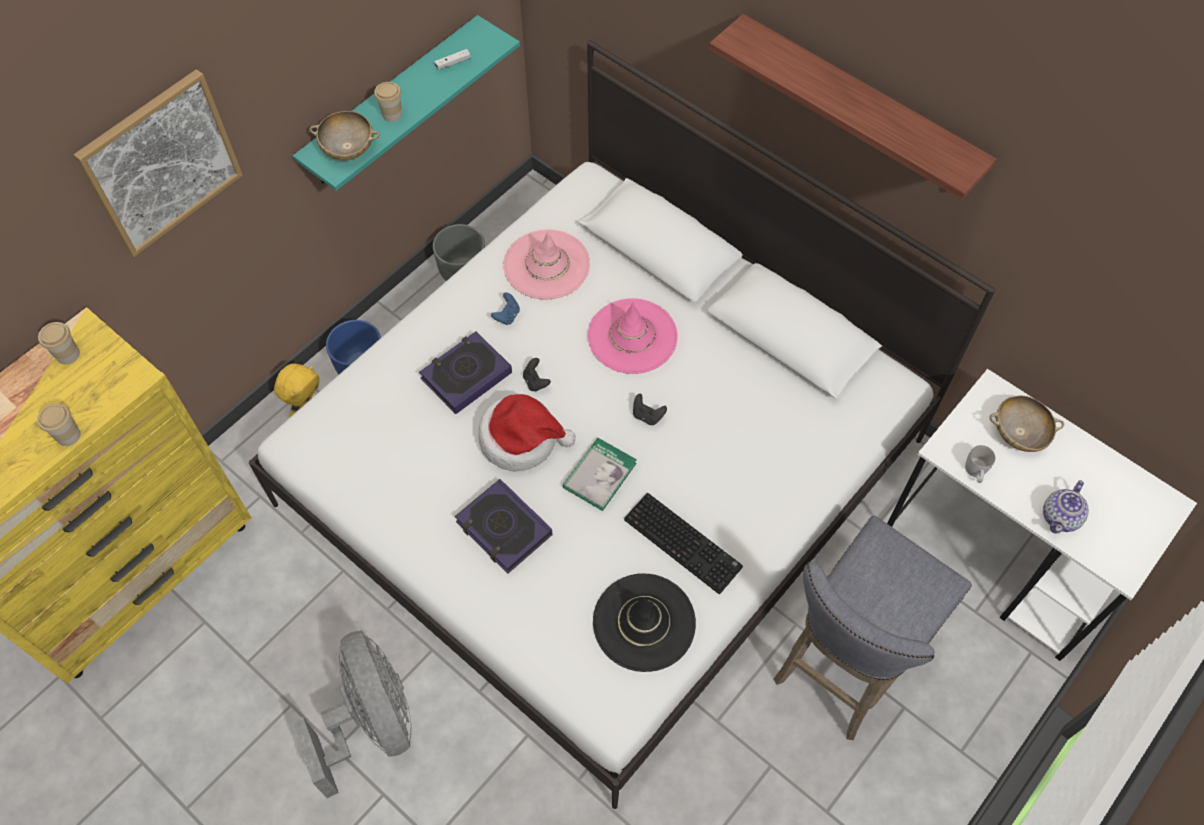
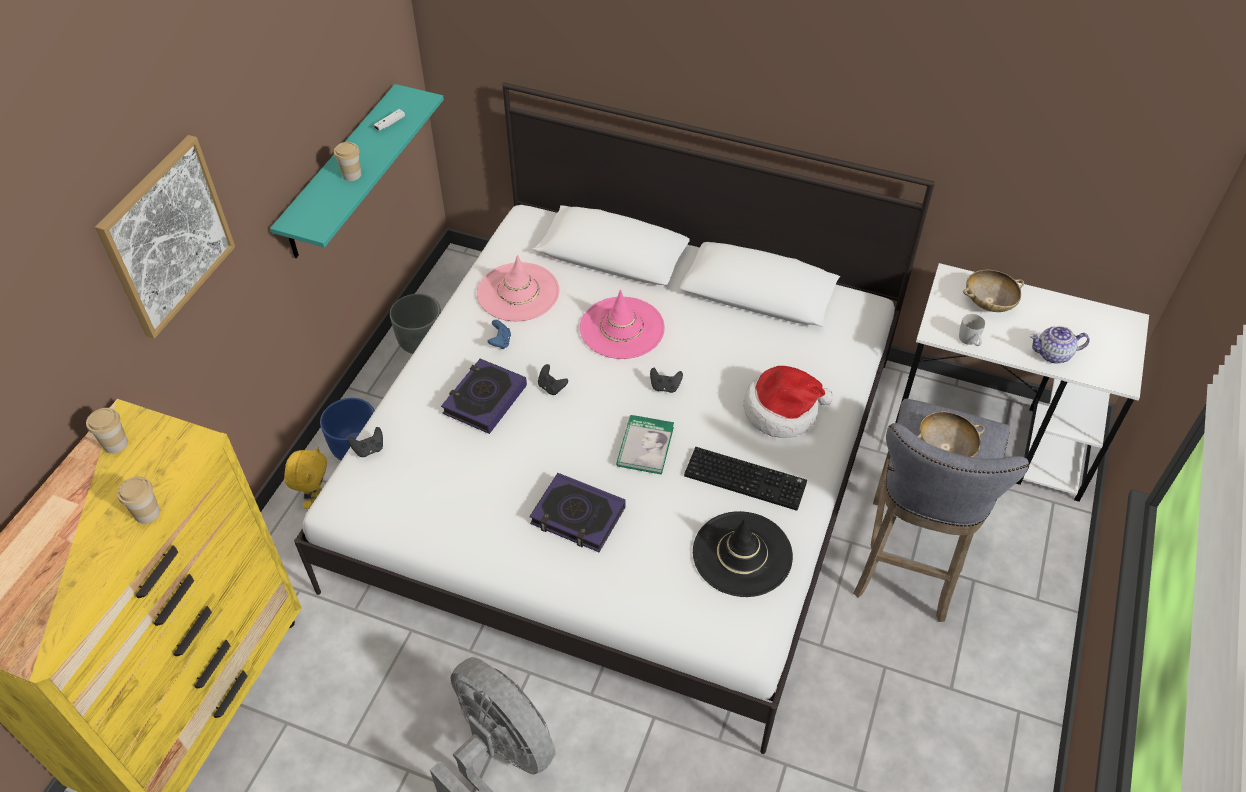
camera: 20 degrees left, 10 degrees down
beige bowl [309,111,380,160] -> beige bowl moved to [917,411,985,457]
hat [478,394,576,471] -> hat moved to [743,366,833,438]
shelf [709,14,996,200] -> none
teapot [1043,480,1089,534] -> teapot turned 75 degrees clockwise [1030,326,1090,363]
none -> black game controller [348,427,383,457]

